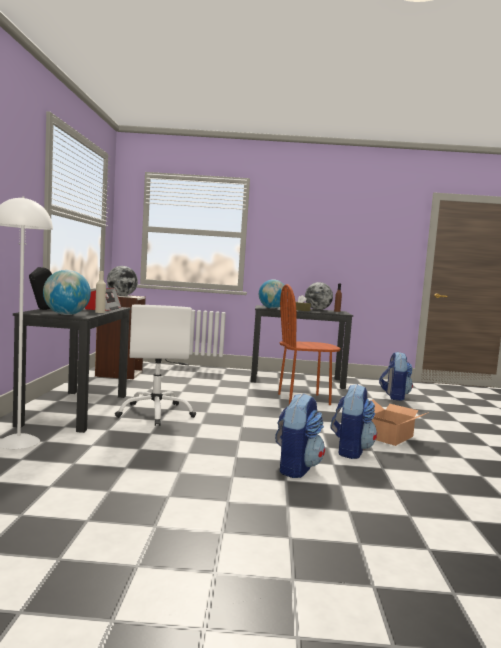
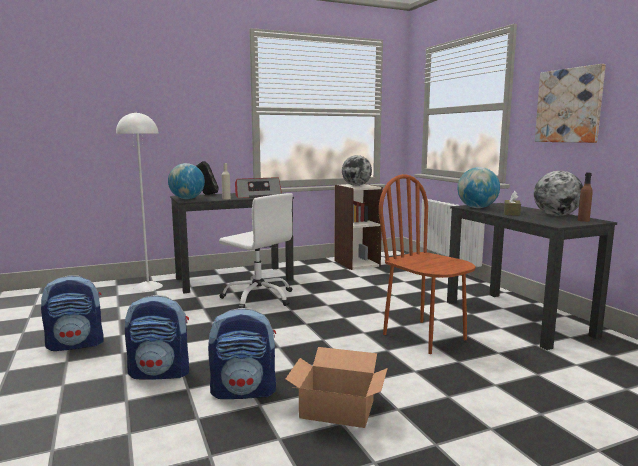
camera: 65 degrees right, 5 degrees up
white office chair [115,305,196,426] -> white office chair turned 105 degrees counterclockwise [219,193,293,308]
backpack [379,352,413,401] -> backpack moved to [41,275,104,351]
none -> picture [535,64,606,143]

